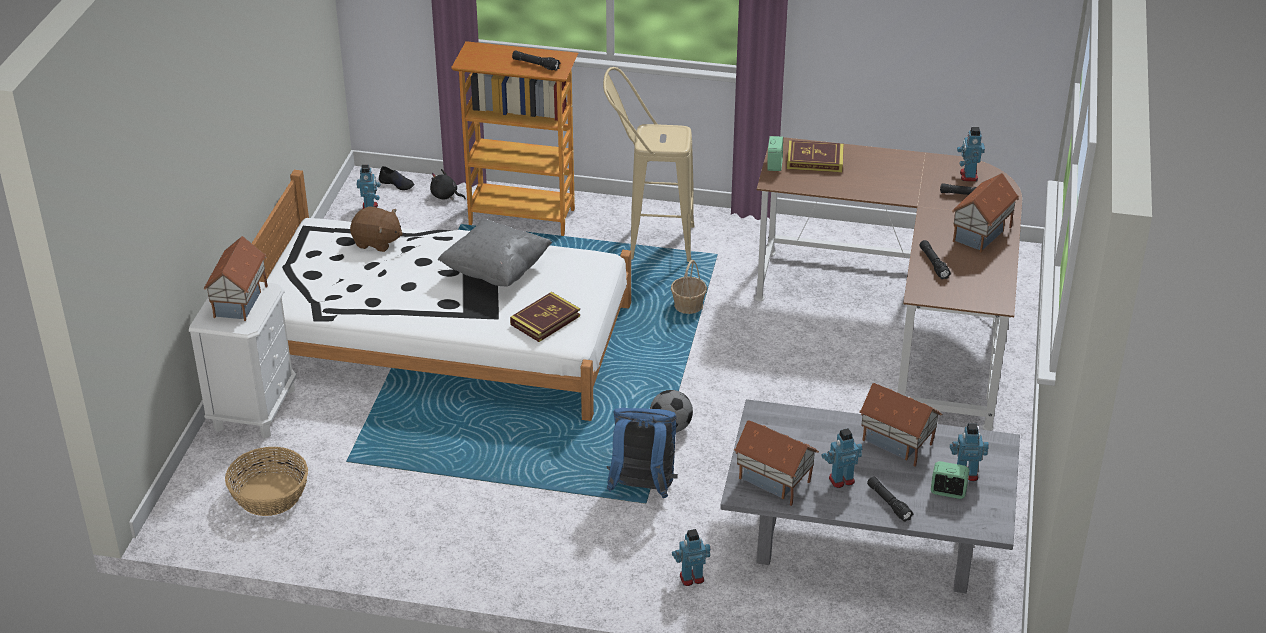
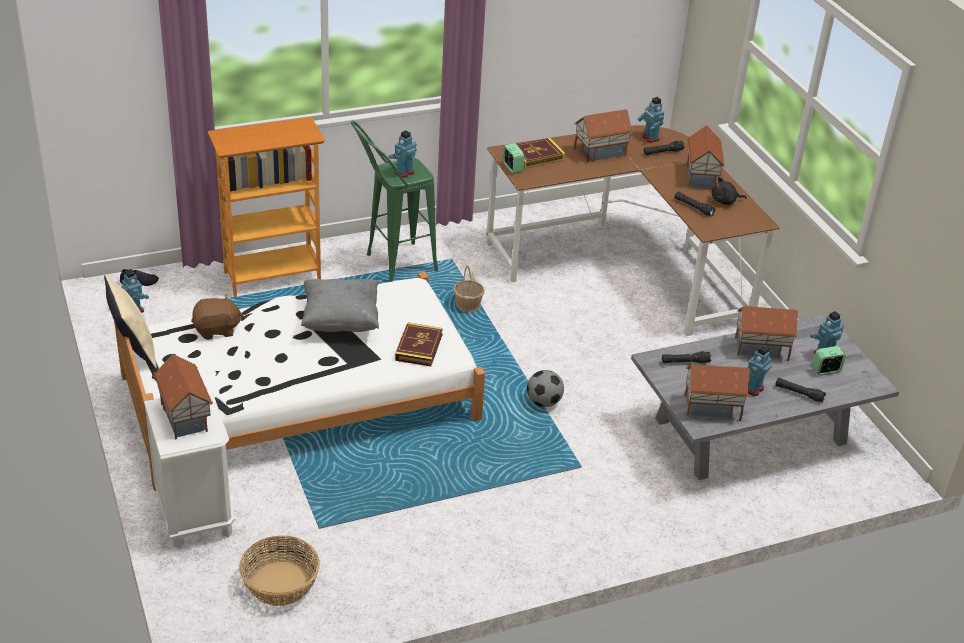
camera: 35 degrees left, 0 degrees up
black plush toy [430,169,466,200] -> black plush toy moved to [712,177,747,205]
black flashlight [512,51,560,71] -> black flashlight moved to [662,351,711,364]
beige stool [603,67,694,262] -> green stool [351,121,438,282]
blue backpack [607,408,678,498] -> none
toy robot [672,529,710,586] -> toy robot moved to [388,130,417,178]
none -> beige pillow [104,275,157,369]
none -> toy house [574,109,633,163]

